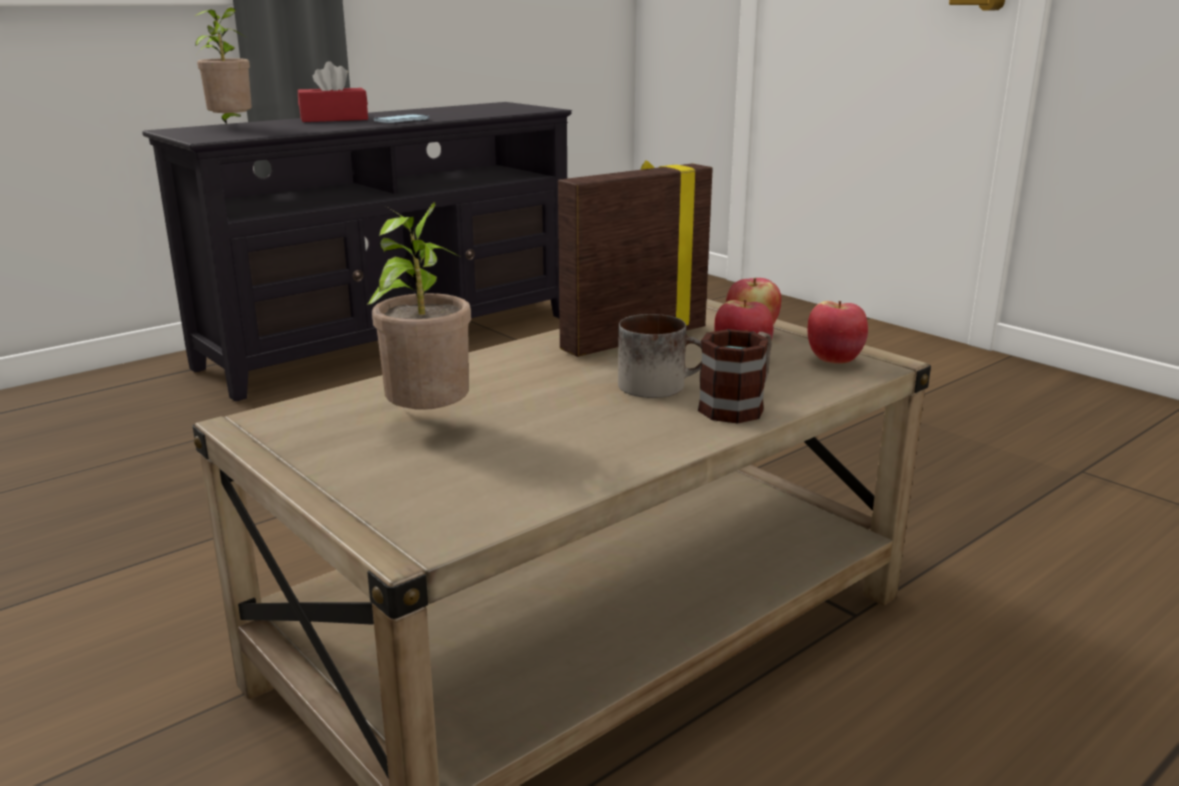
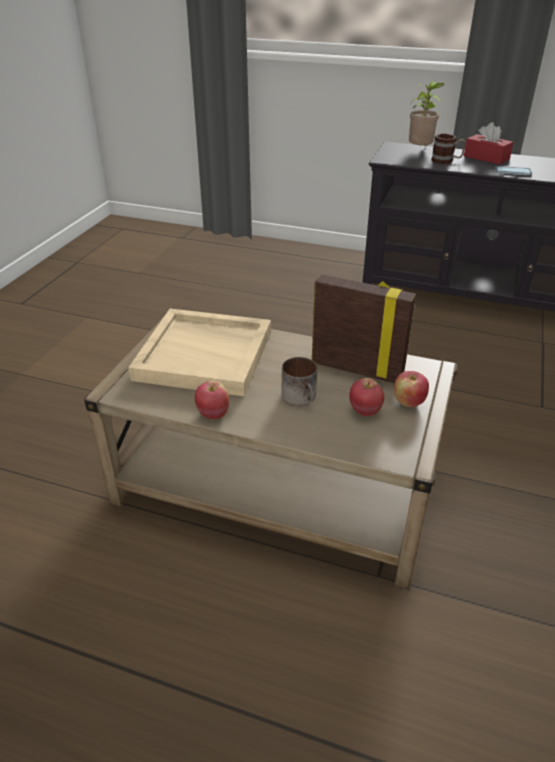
camera: 60 degrees right, 15 degrees up
potted plant [367,202,471,410] -> beige tray [128,309,271,396]
mug [698,329,772,424] -> mug moved to [431,134,466,164]
apple [808,301,868,364] -> apple moved to [195,381,229,419]

